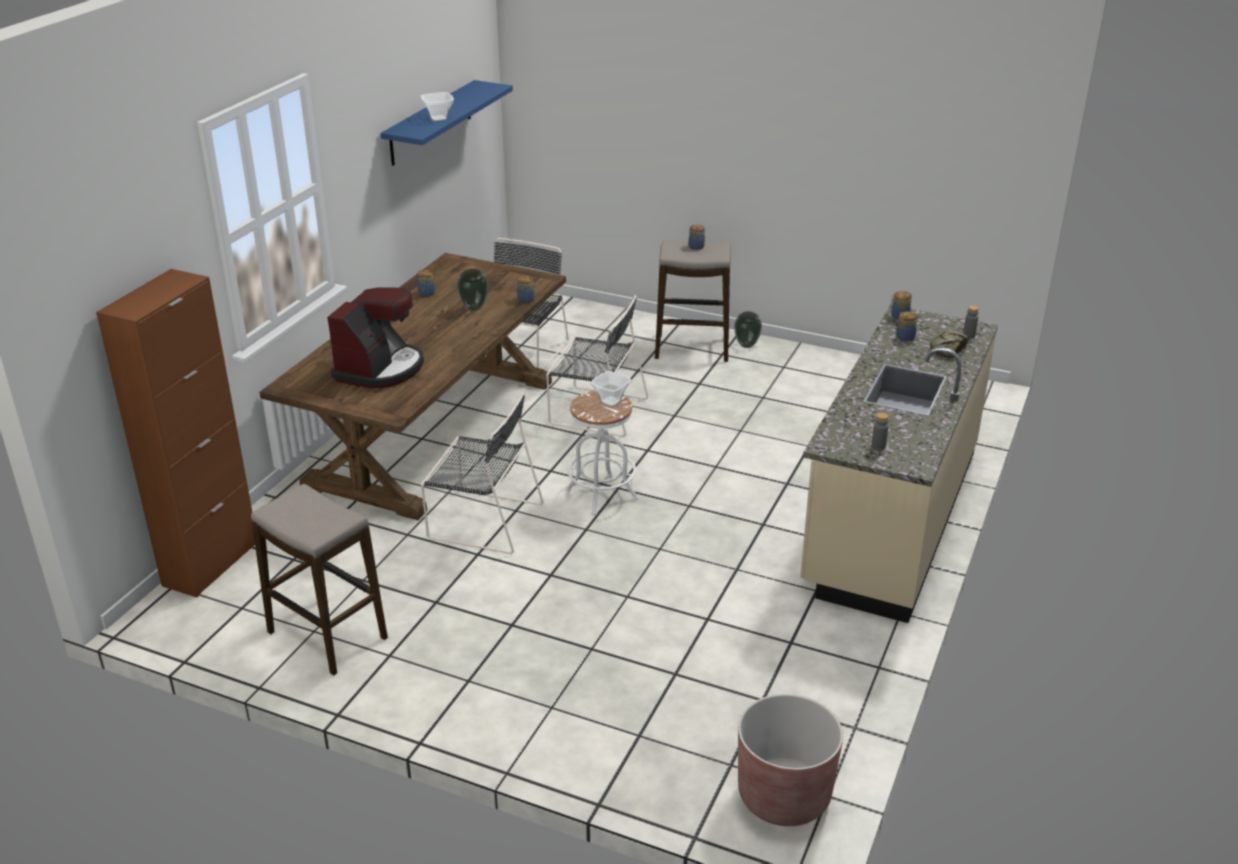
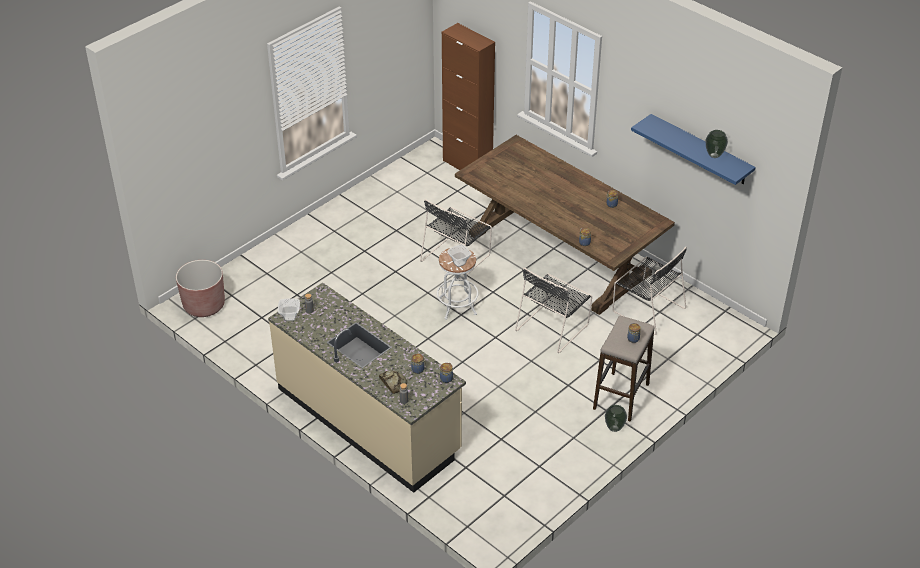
camera: 110 degrees right, 10 degrees up
stool [251,484,388,675] -> none
coffee machine [327,287,424,388] -> none
bowl [421,92,454,122] -> bowl moved to [278,298,300,321]
vase [457,269,489,311] -> vase moved to [705,130,728,158]

